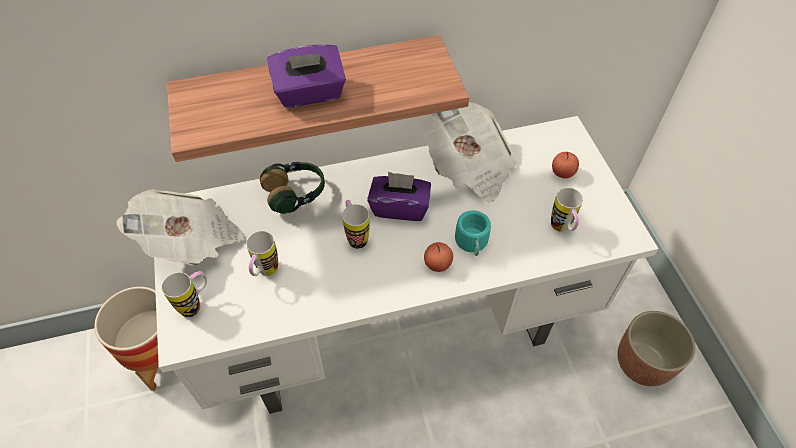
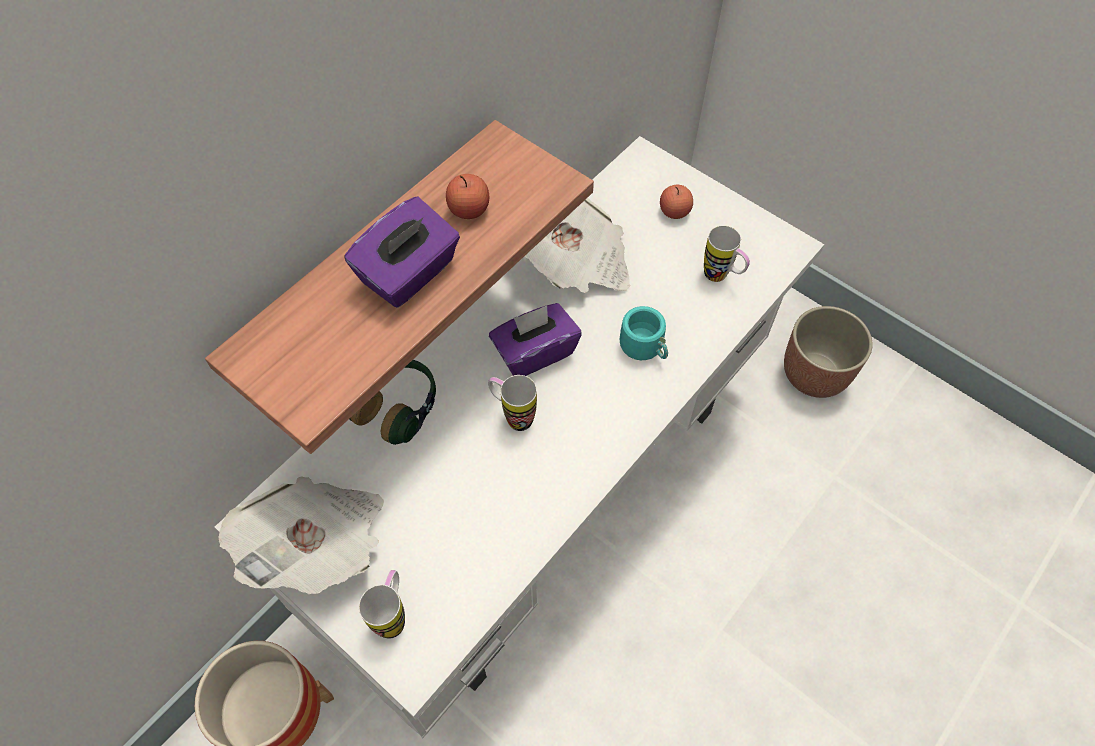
camera: 35 degrees left, 5 degrees up
mug [246,231,278,276] -> none
apple [424,242,453,272] -> apple moved to [446,174,489,219]

